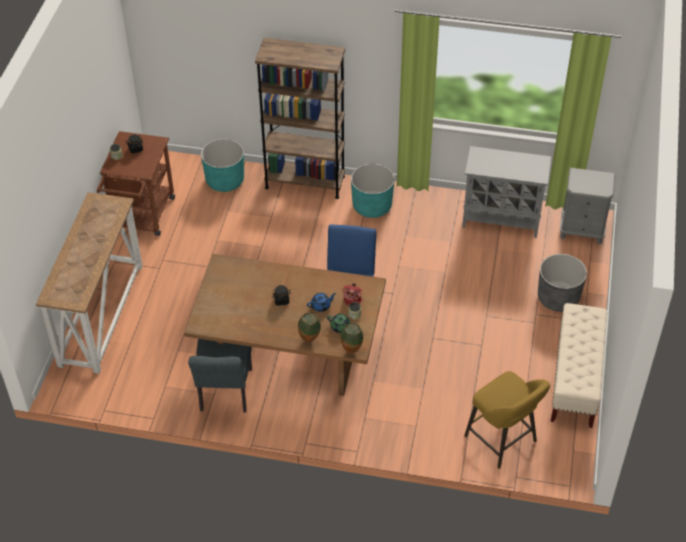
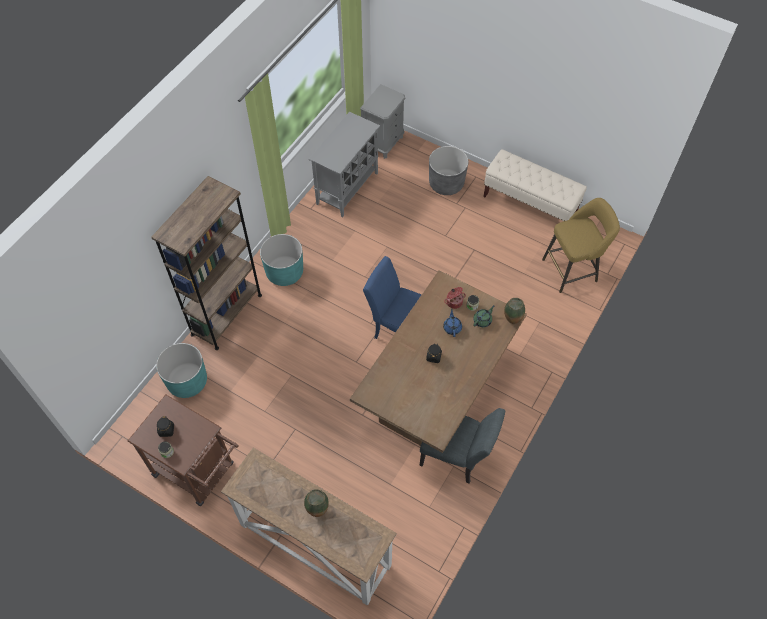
camera: 70 degrees left, 10 degrees up
vase [298,312,321,342] -> vase moved to [304,489,329,517]

